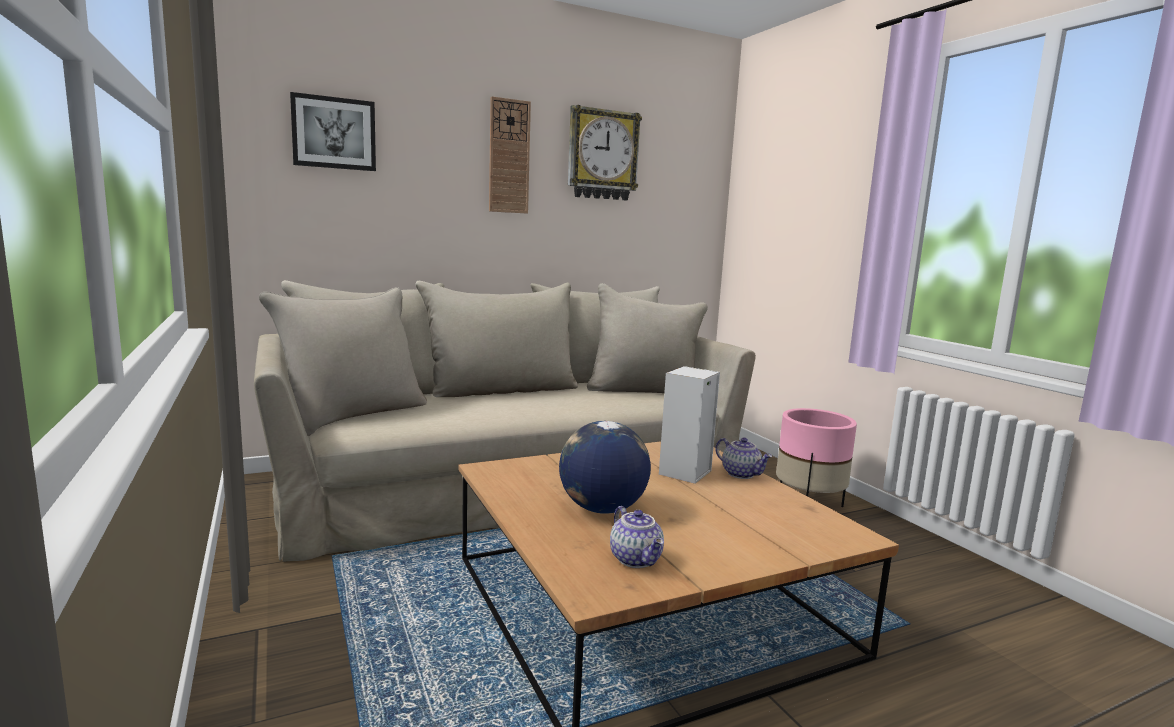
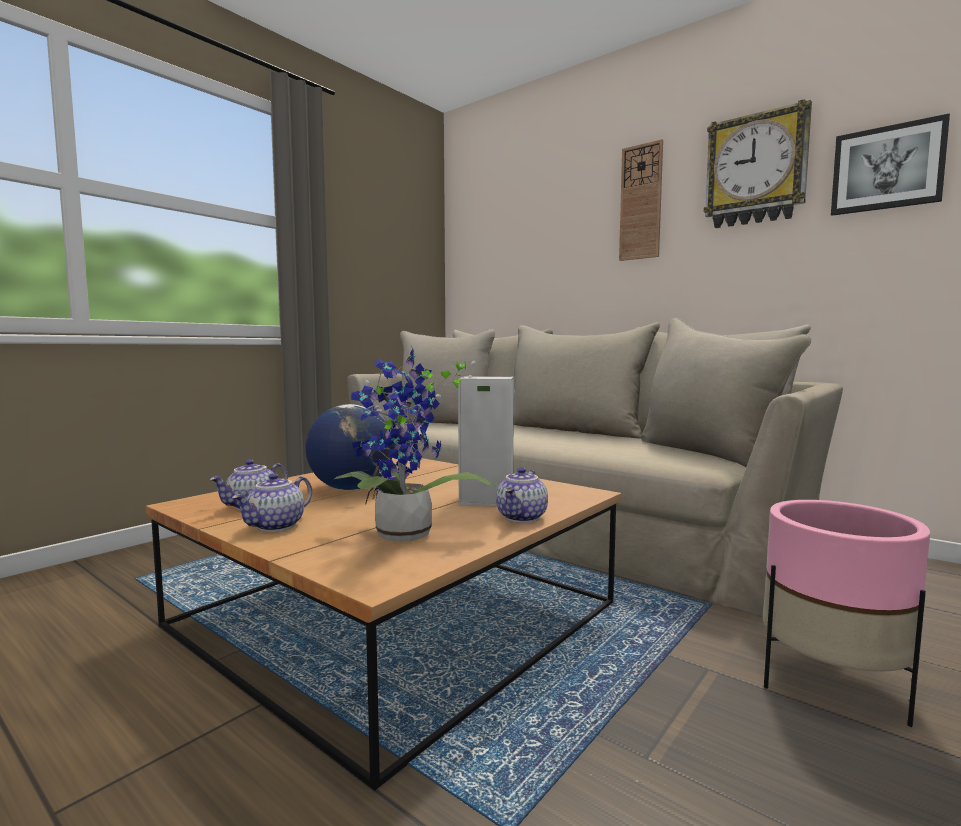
camera: 65 degrees right, 5 degrees down
picture [290,92,376,171] -> picture moved to [831,113,950,216]
none -> teapot [232,473,312,532]
none -> potted plant [333,346,496,542]

